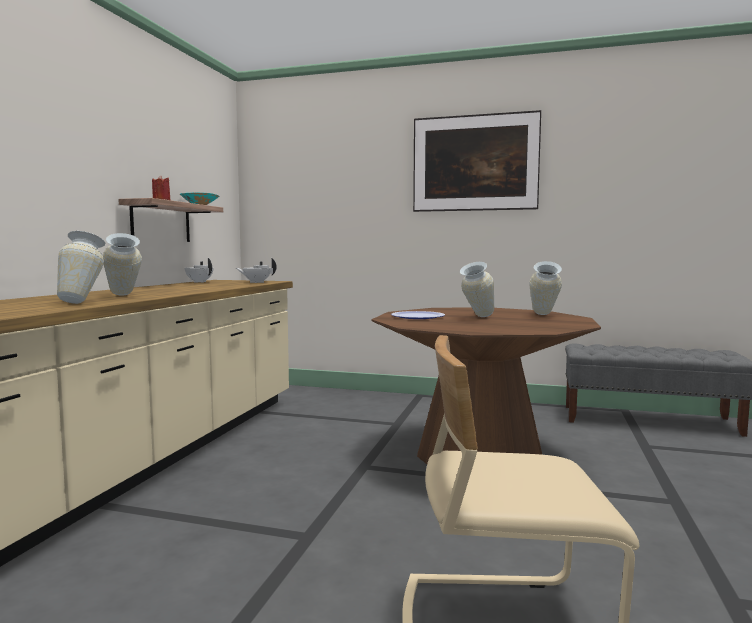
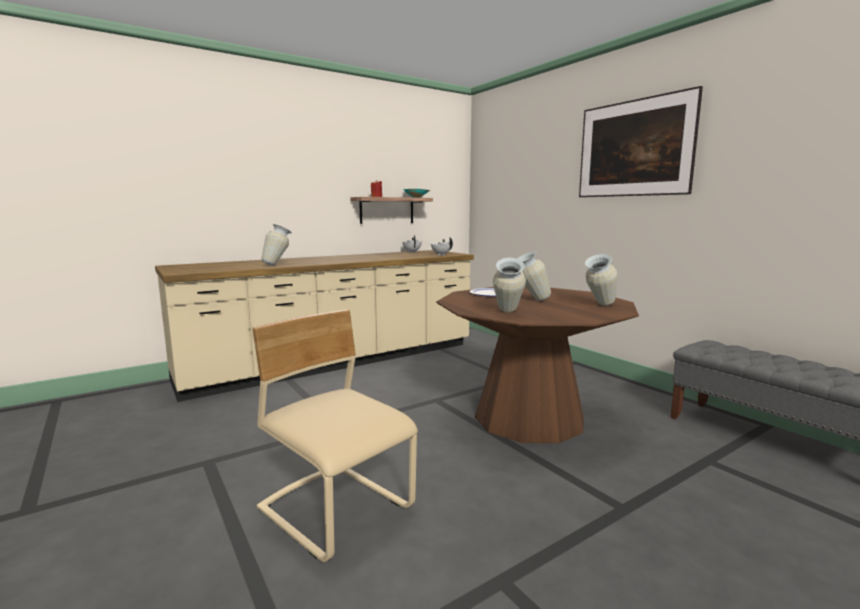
camera: 40 degrees right, 5 degrees up
vase [103,233,142,296] -> vase moved to [493,258,526,312]

